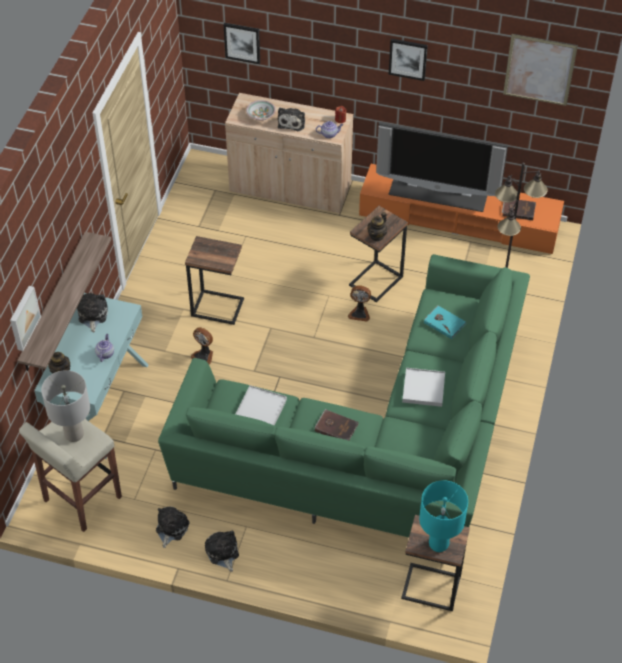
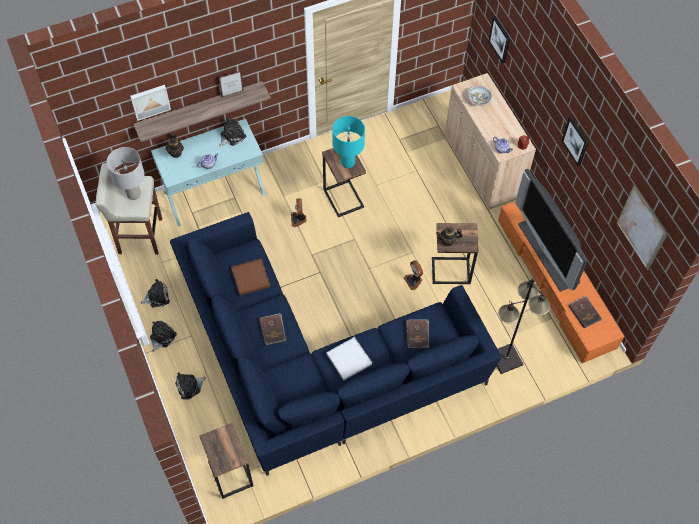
camera: 50 degrees right, 10 degrees up
green sofa [158,254,530,537] -> blue sofa [170,212,501,476]
white tray [236,385,287,426] -> brown tray [231,258,271,296]
plush toy [278,107,305,131] -> plush toy moved to [175,372,206,400]
turquoise table lamp [419,480,468,552] -> turquoise table lamp moved to [332,116,365,168]
turquoise book [424,305,466,339] -> brown book [406,319,429,348]
none -> picture frame [219,71,244,97]

